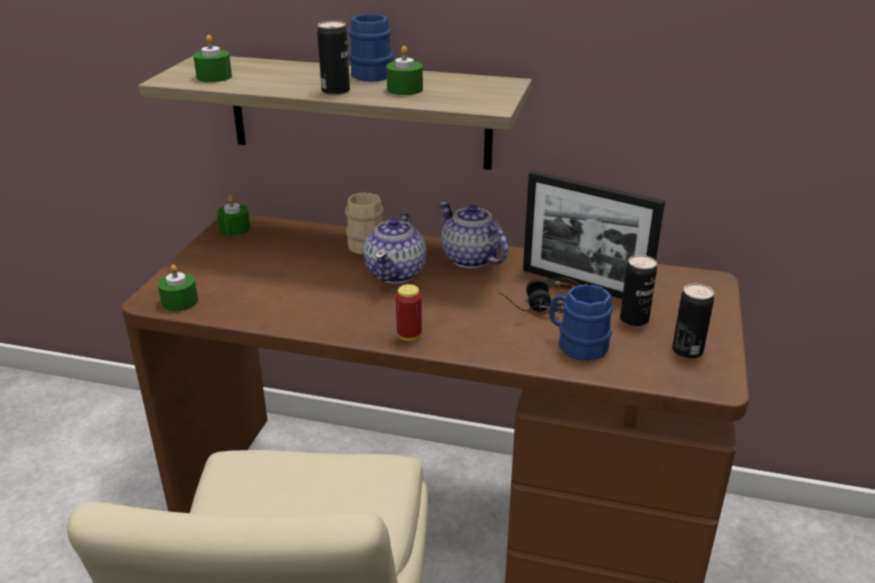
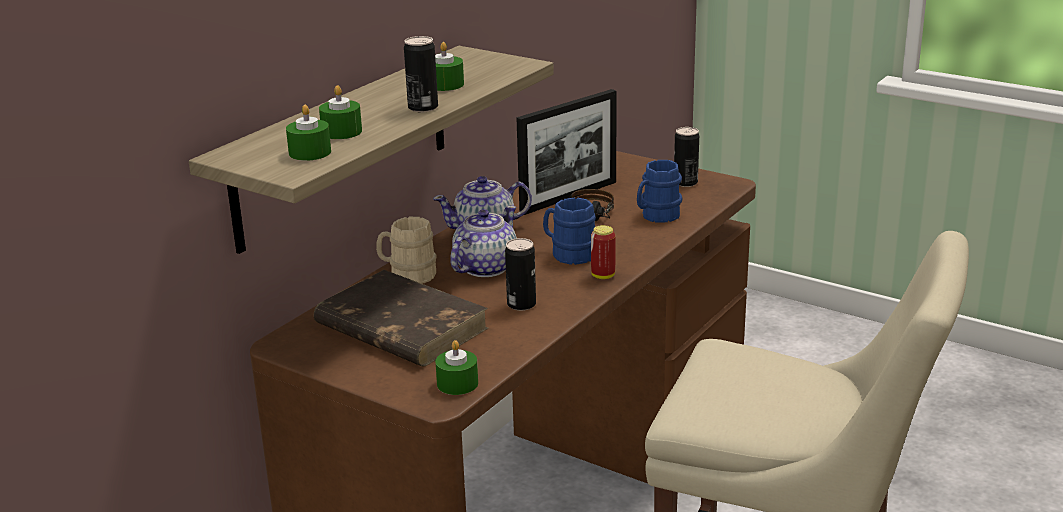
camera: 70 degrees left, 5 degrees down
green candle [217,195,250,236] -> green candle moved to [319,85,362,139]
blue mug [349,14,393,82] -> blue mug moved to [543,197,596,265]
teapot [363,213,427,284] -> teapot turned 90 degrees counterclockwise [450,206,517,277]
can [620,255,657,326] -> can moved to [505,238,536,311]
none -> brown book [314,270,488,367]

